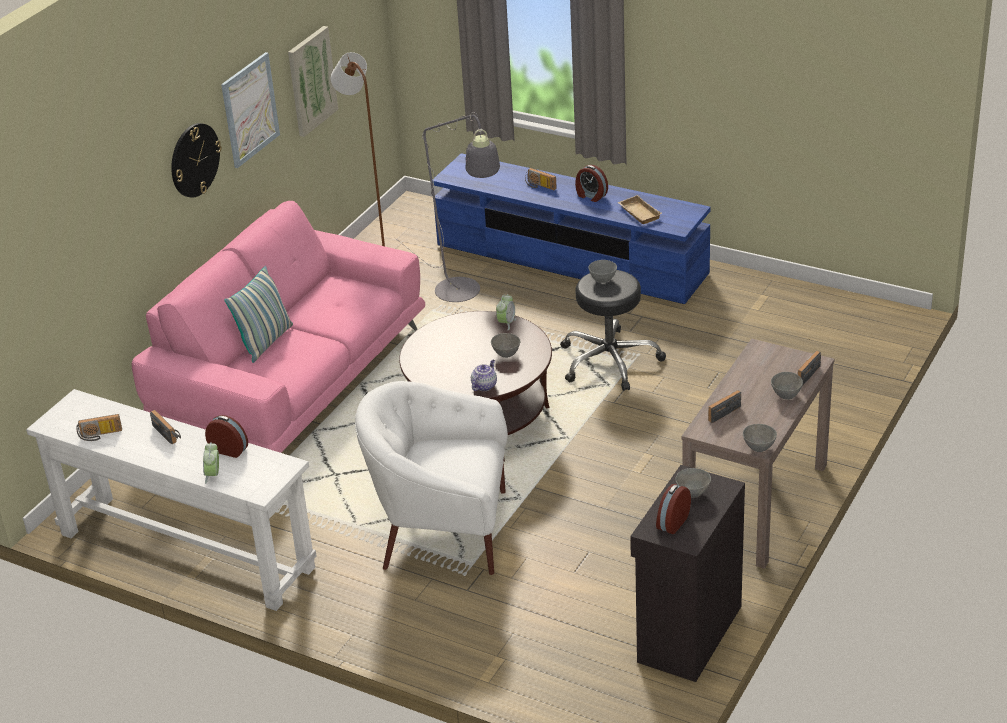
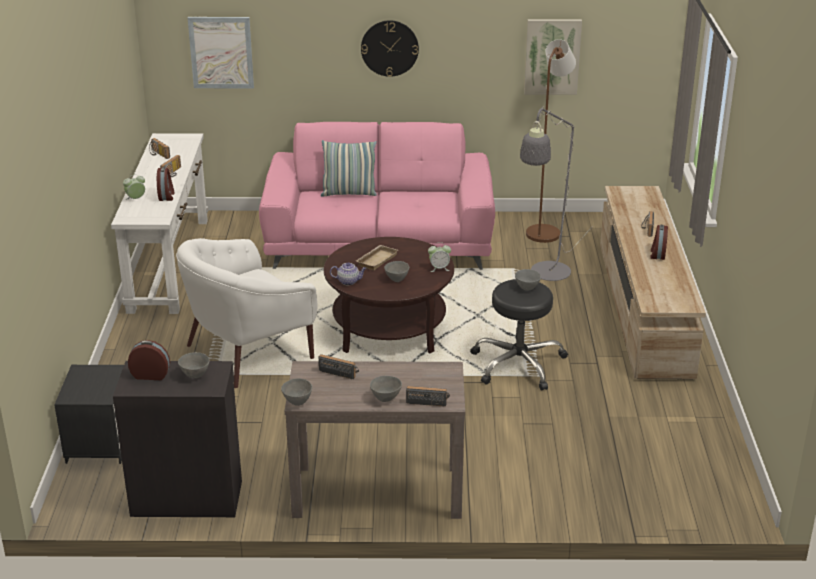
camera: 60 degrees right, 5 degrees down
picture [221,52,280,168] -> picture moved to [188,17,254,88]
white armchair [355,381,508,575] -> white armchair turned 105 degrees counterclockwise [176,238,318,388]
blue tv stand [432,153,711,304] -> beige tv stand [600,186,706,379]
beige tray [617,195,662,224] -> beige tray moved to [356,245,398,270]
none -> black nightstand [54,365,124,464]

